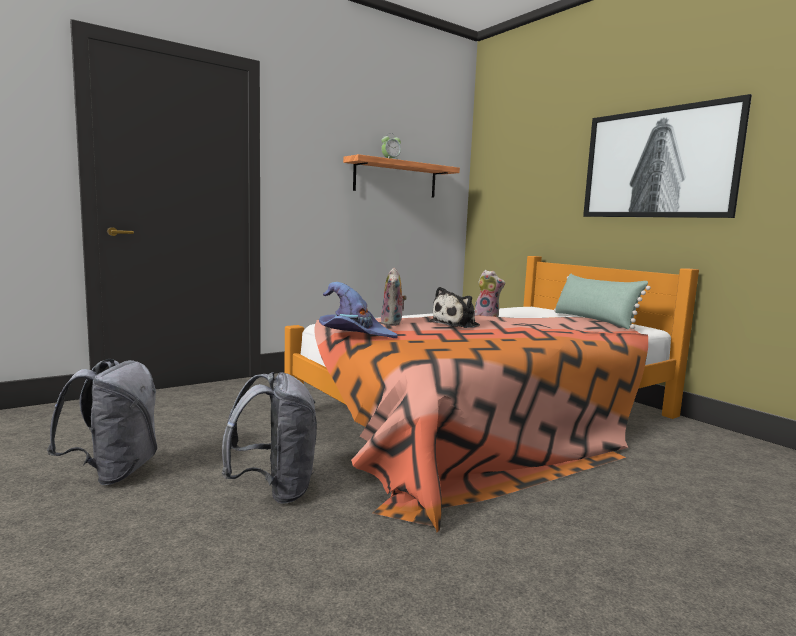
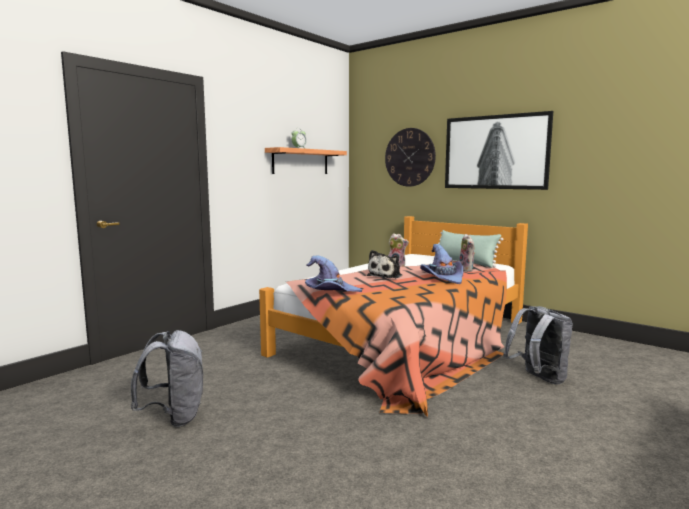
camera: 15 degrees left, 0 degrees up
grey backpack [222,372,317,504] -> grey backpack moved to [503,306,573,384]
plush toy [380,268,407,326] -> plush toy moved to [458,234,475,272]
none -> wall clock [385,128,436,187]
none -> purple hat [420,244,463,284]

